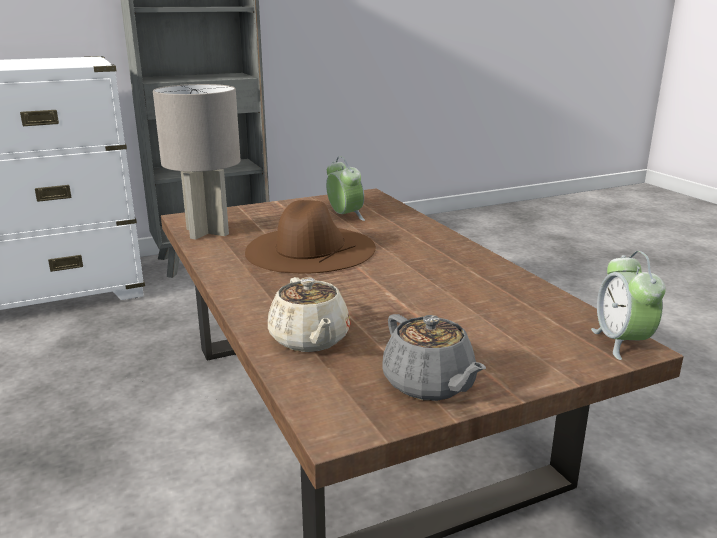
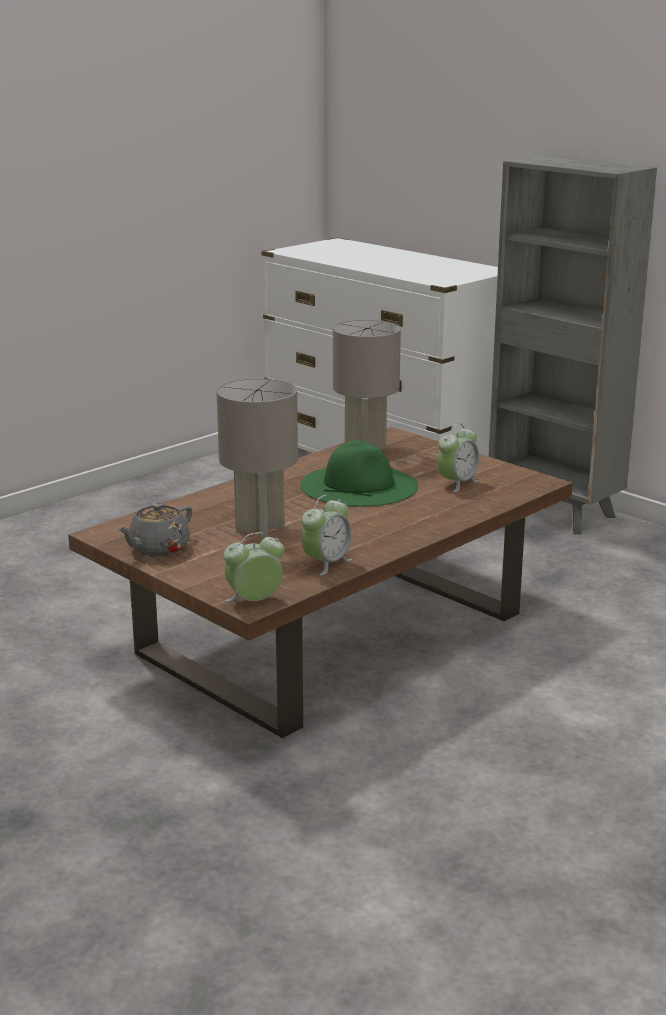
camera: 70 degrees right, 0 degrees up
brown hat [245,200,376,273] -> green hat [300,440,418,507]
beige teapot [268,277,351,352] -> none
none -> grey table lamp [216,378,298,538]
none -> alarm clock [301,495,352,575]

